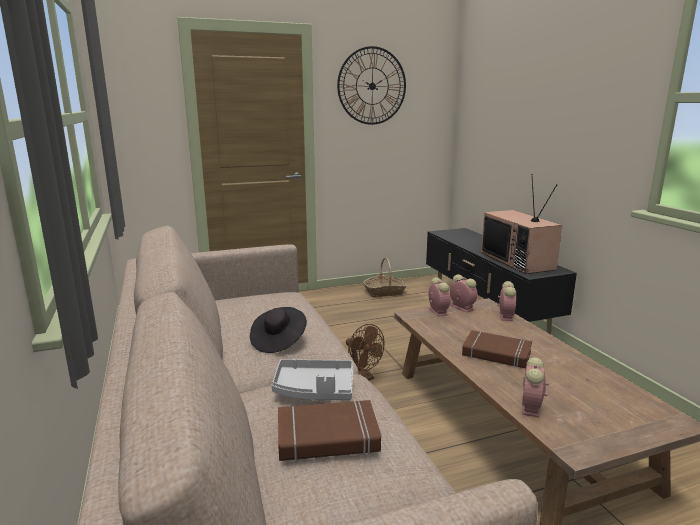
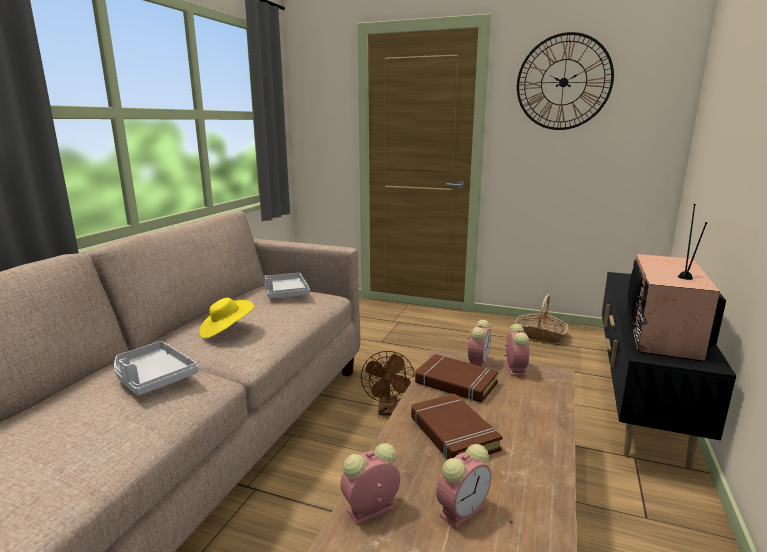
camera: 40 degrees right, 0 degrees up
black hat [250,307,307,353] -> yellow hat [199,298,254,339]
brown book [278,400,381,462] -> brown book moved to [415,354,499,403]
alarm clock [497,281,516,321] -> alarm clock moved to [436,444,491,529]
none -> grey tray [265,273,310,299]

